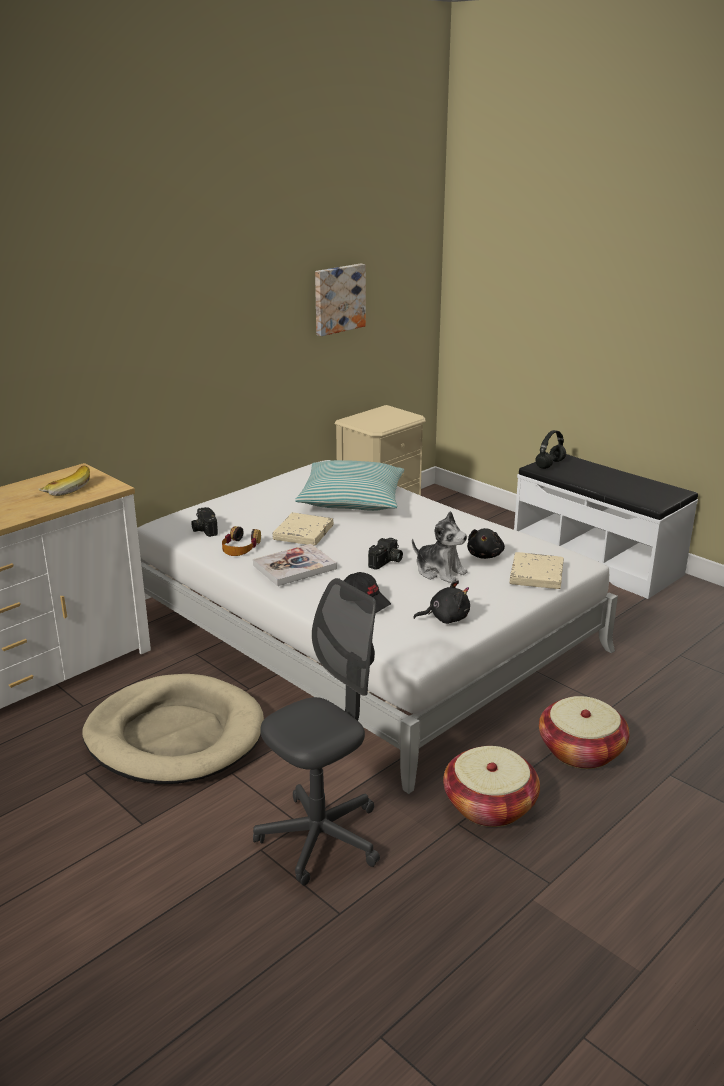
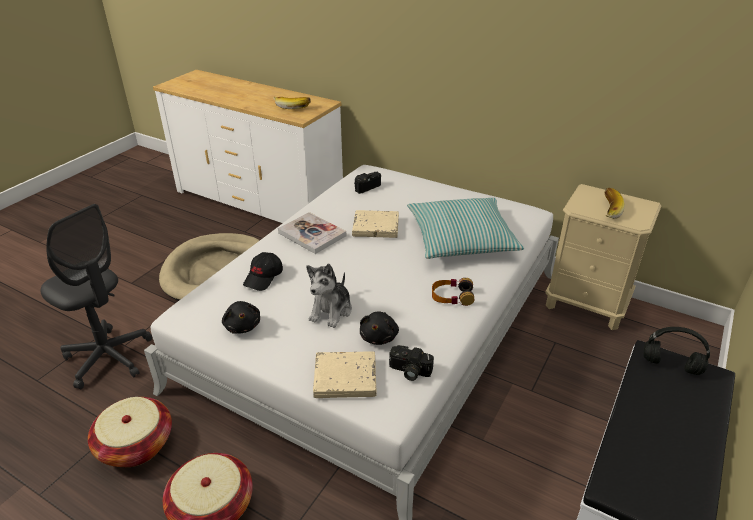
camera: 75 degrees right, 10 degrees up
headphones [222,526,261,556] -> headphones moved to [432,278,474,306]
picture [315,263,366,336] -> none
camera [368,538,403,570] -> camera moved to [389,345,434,381]
black plush toy [467,528,505,559] -> black plush toy turned 75 degrees counterclockwise [360,312,399,345]
none -> banana [605,188,625,219]

